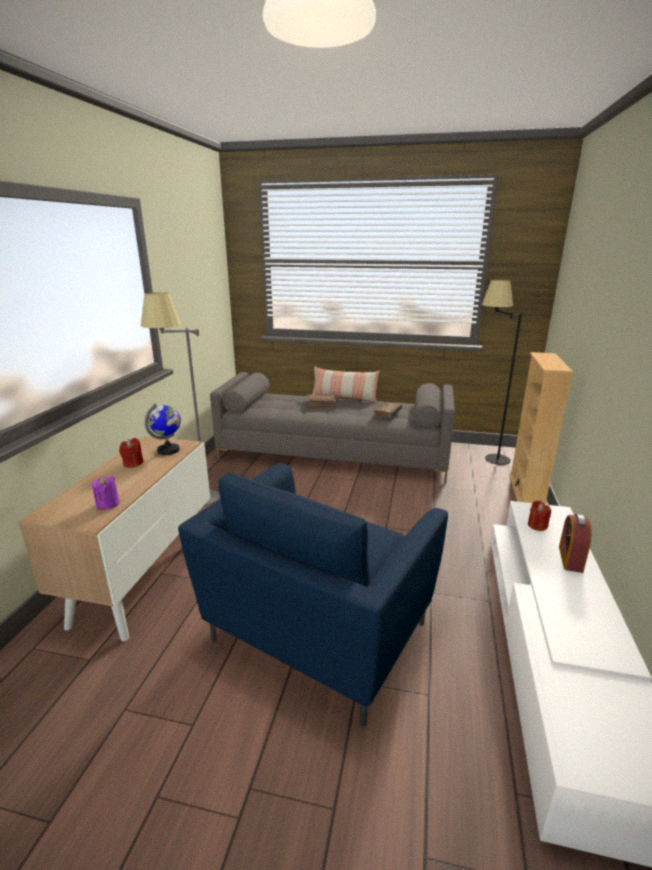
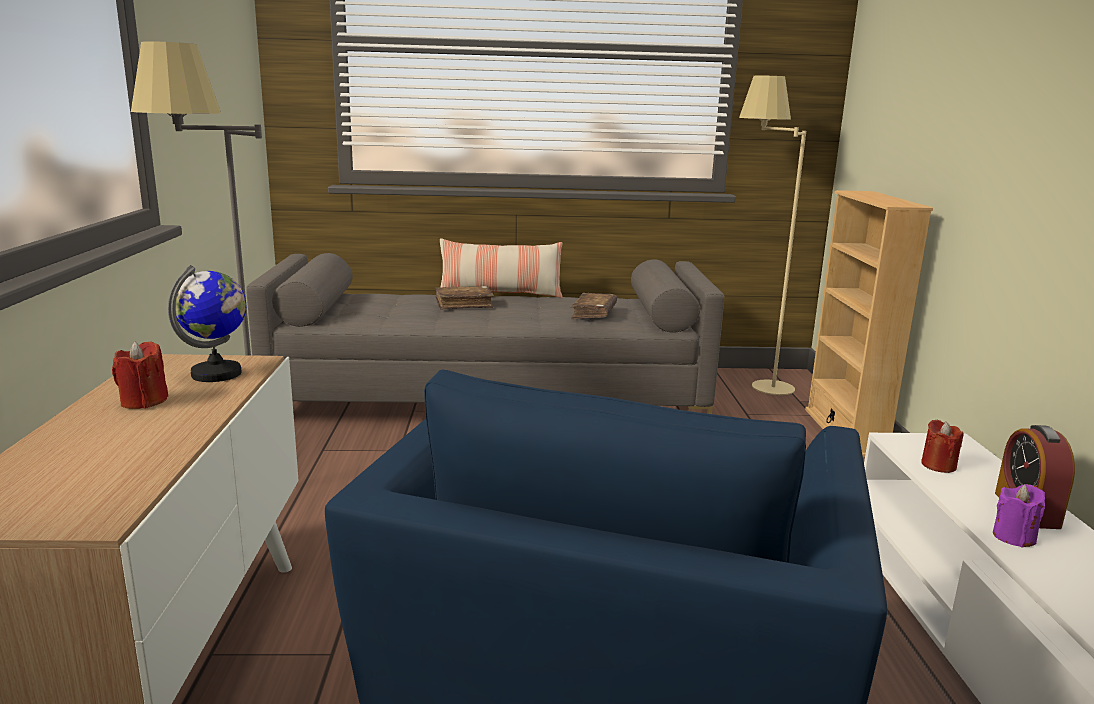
camera: 15 degrees left, 5 degrees down
purple candle [92,476,120,510] -> purple candle moved to [993,484,1045,548]
black floor lamp [482,280,522,465] -> beige floor lamp [739,76,806,395]

